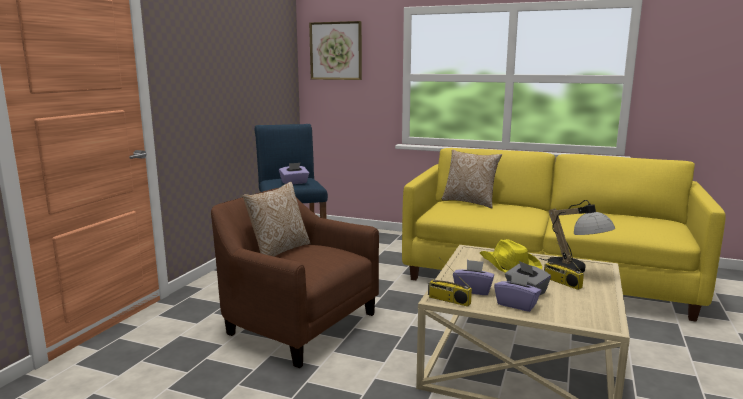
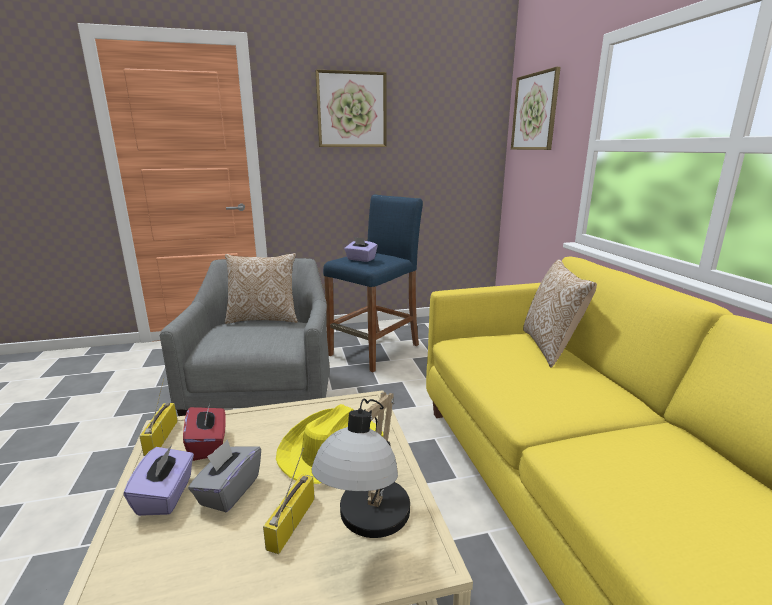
camera: 55 degrees right, 5 degrees up
brown armchair [211,188,379,368] -> grey armchair [159,258,330,416]
purple tissue box [453,260,494,295] -> red tissue box [183,404,226,461]
none -> picture [315,69,386,147]

